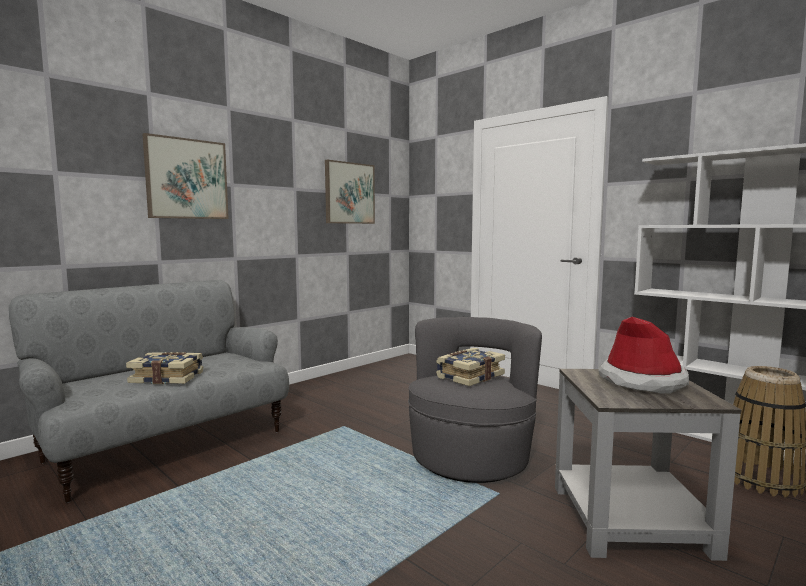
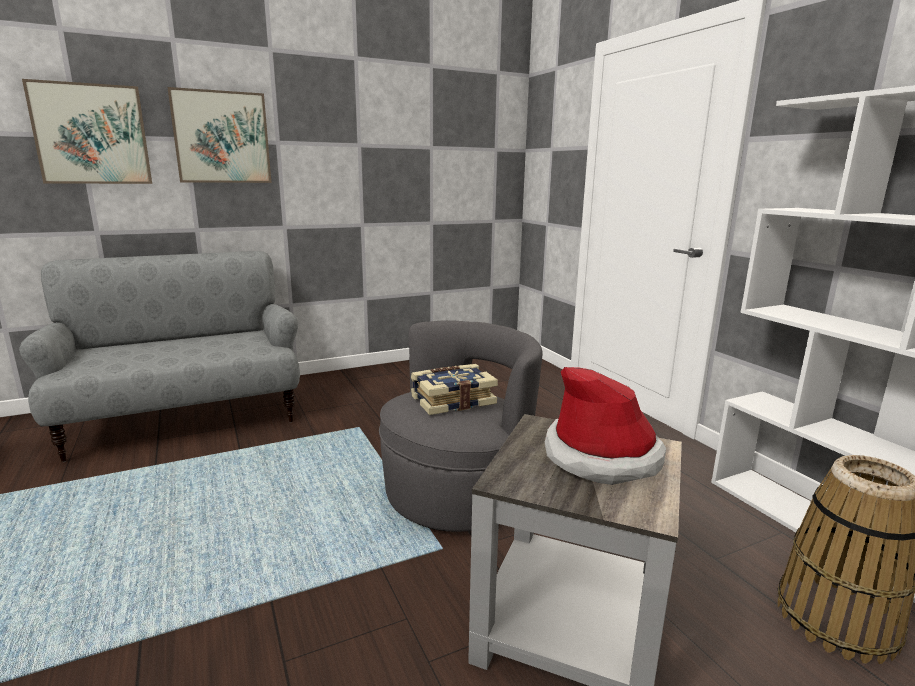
camera: 20 degrees right, 10 degrees up
book [126,352,203,384] -> none
picture [325,160,375,224] -> picture moved to [22,79,152,184]

